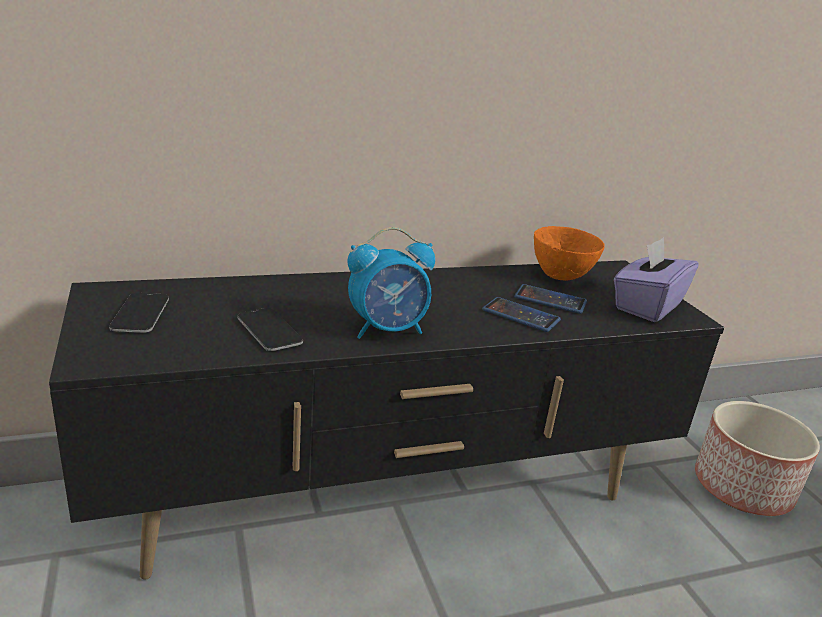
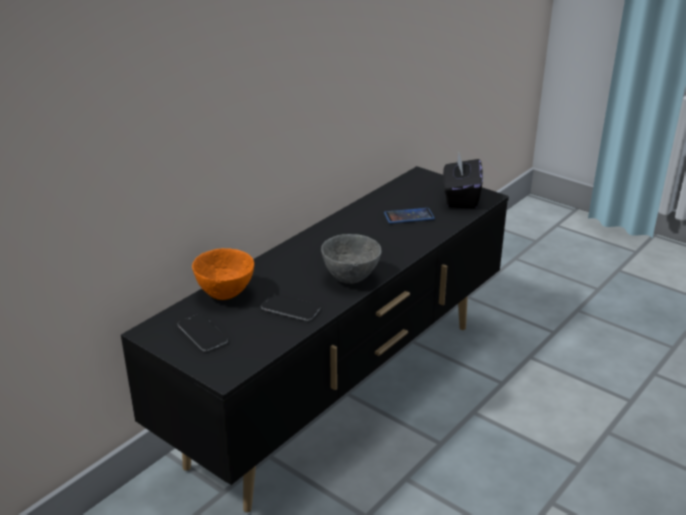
camera: 30 degrees left, 5 degrees up
alarm clock [348,227,435,339] -> grey bowl [321,234,381,284]
phone [482,297,561,332] -> none
orange bowl [534,226,605,281] -> orange bowl moved to [192,248,254,300]
purple tissue box [614,237,698,322] -> black tissue box [443,153,483,209]
planter [695,401,820,516] -> none

